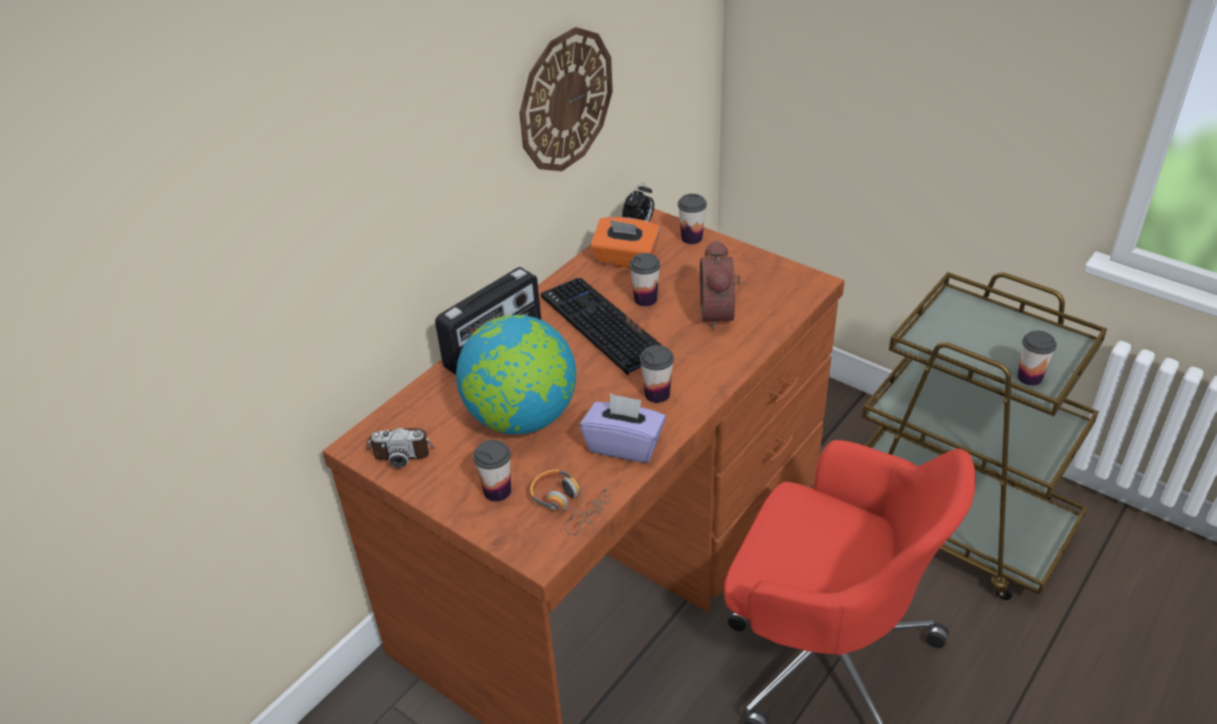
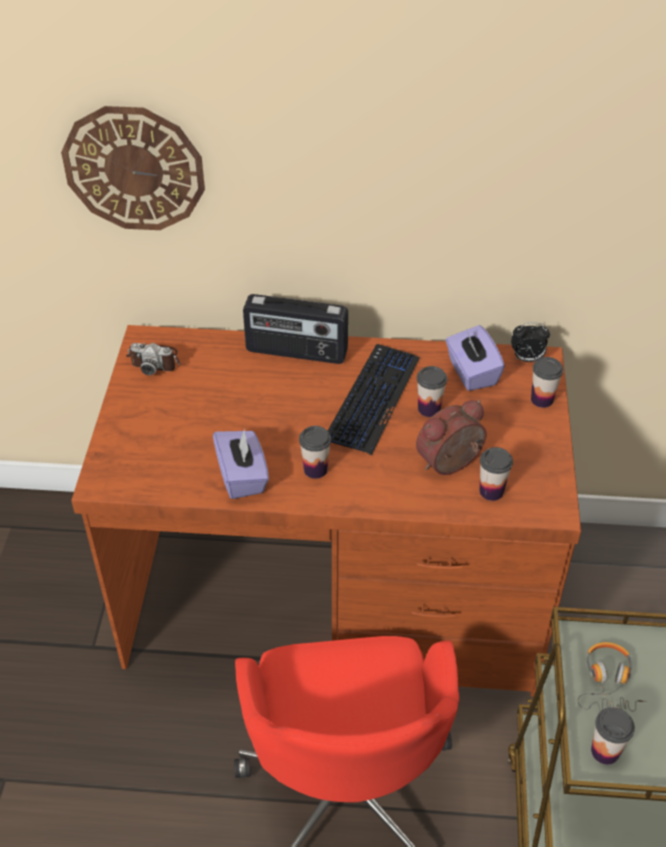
camera: 55 degrees right, 5 degrees up
camera [366,428,435,468] -> camera turned 45 degrees counterclockwise [126,343,180,375]
globe [456,315,576,434] -> none
cup [473,440,511,502] -> cup moved to [480,447,513,501]
wall clock [519,27,613,171] -> wall clock moved to [61,106,205,230]
headphones [530,469,610,535] -> headphones moved to [578,642,647,711]
orange tissue box [591,217,660,268] -> purple tissue box [446,325,505,391]

